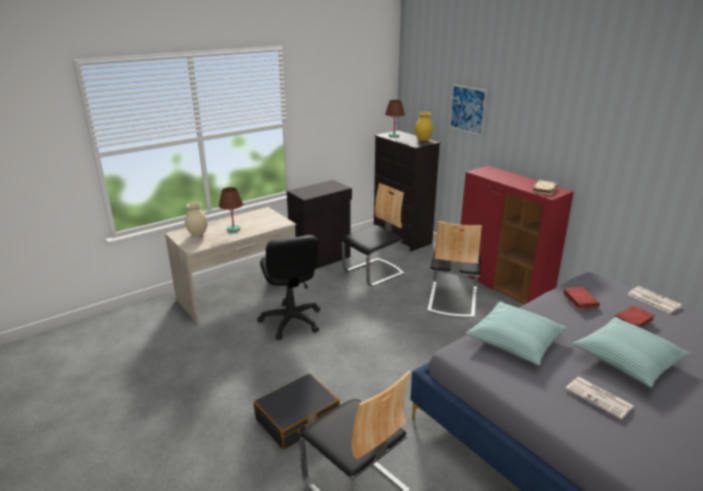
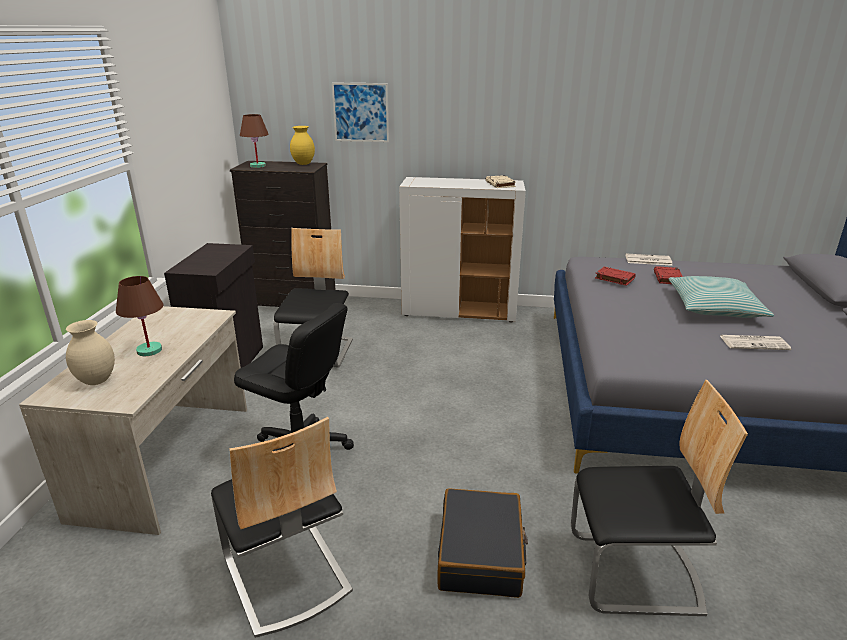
camera: 45 degrees left, 0 degrees up
chair [427,221,482,318] -> chair moved to [211,417,353,638]
red cabinet [460,166,574,305] -> white cabinet [399,177,526,322]
pillow [466,301,567,365] -> none

